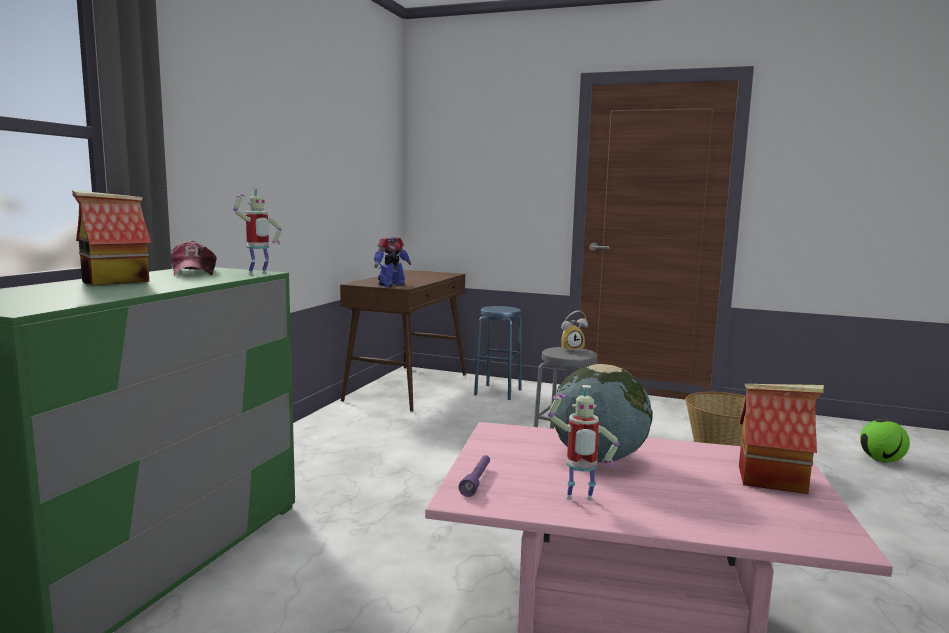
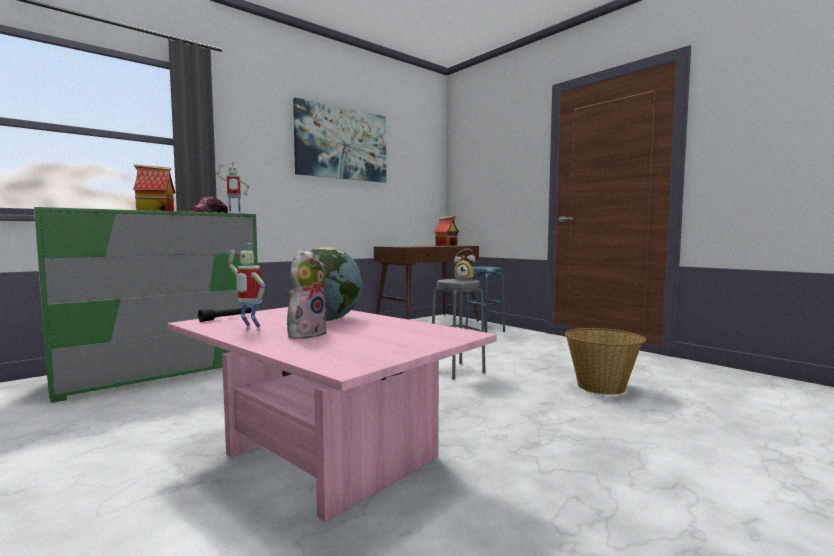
camera: 30 degrees right, 5 degrees down
toy robot [374,237,411,287] -> none
purple flashlight [459,455,490,497] -> black flashlight [198,307,252,322]
toy house [739,384,824,494] -> toy house moved to [434,216,459,246]
football [860,419,910,462] -> none
none -> plush toy [287,250,327,339]
none -> picture [293,98,386,183]

